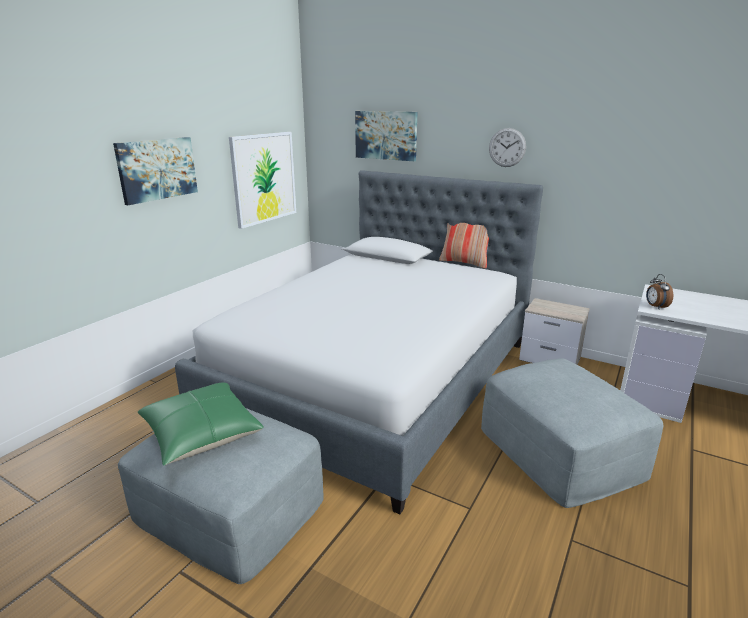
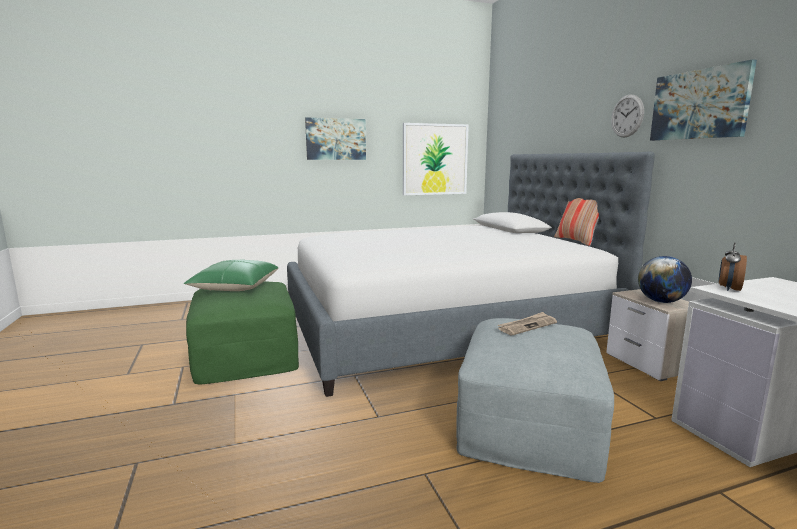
camera: 40 degrees right, 10 degrees down
grey ottoman [118,408,324,584] -> green ottoman [186,281,299,384]
picture [355,111,418,161] -> picture moved to [650,59,757,141]
none -> newspaper [498,312,557,335]
none -> globe [638,256,692,303]

